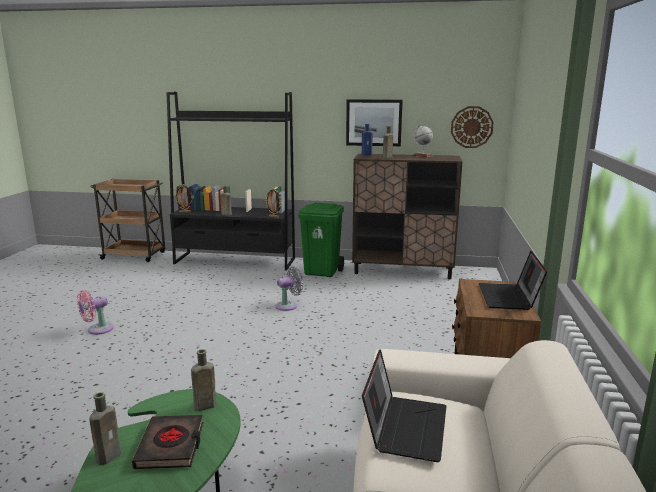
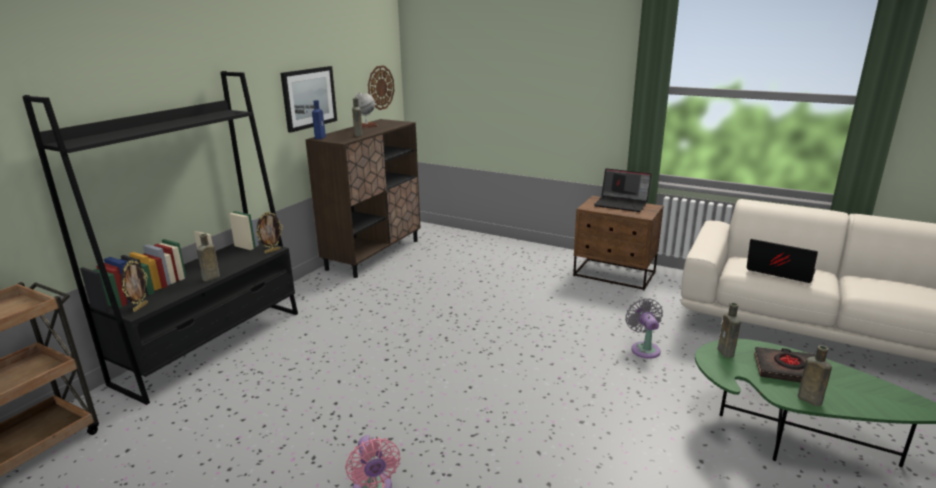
camera: 70 degrees left, 5 degrees up
grey fan [276,266,303,311] -> grey fan moved to [625,298,663,359]
green trash can [298,203,344,277] -> none

